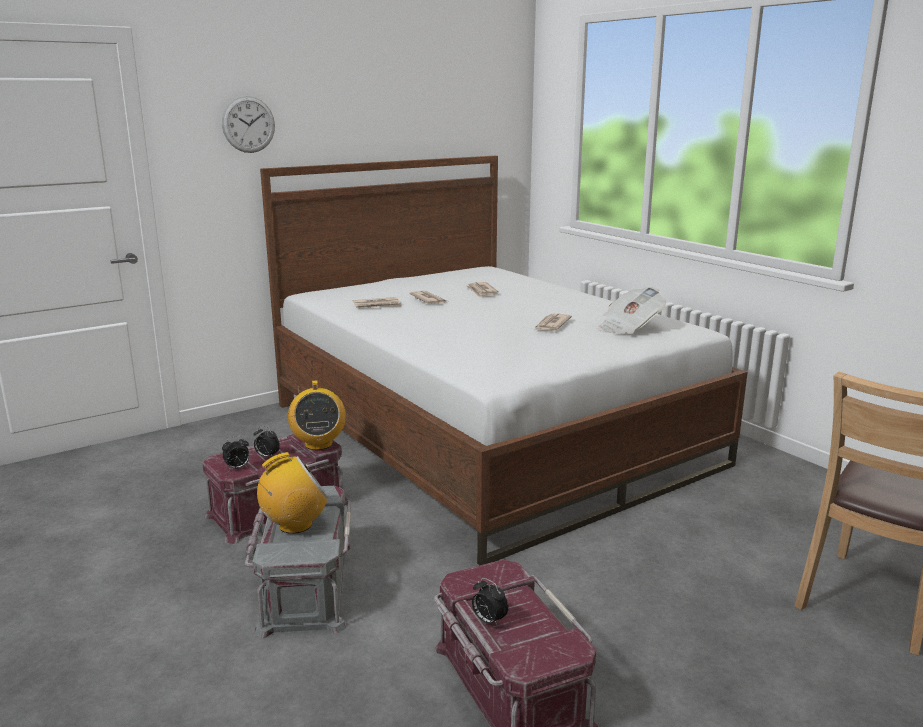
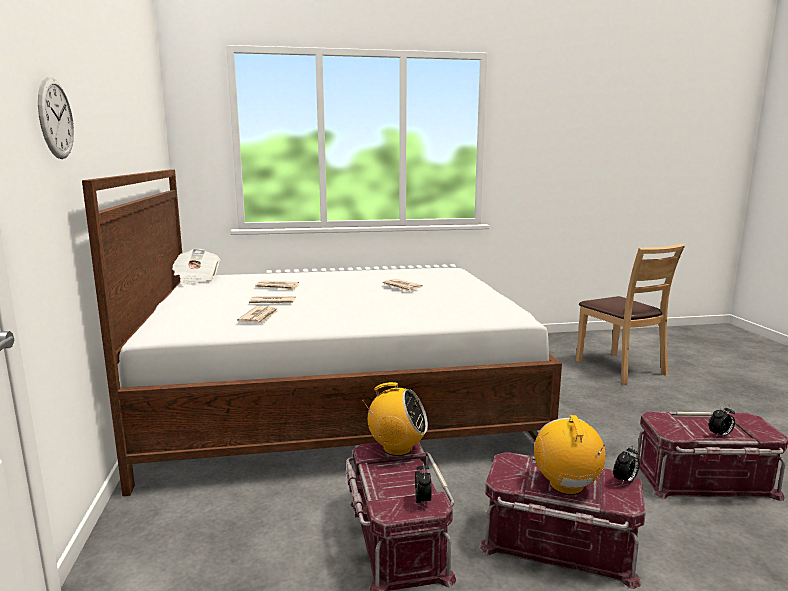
camera: 65 degrees left, 5 degrees down
grey storage box [245,486,352,638] -> red storage box [479,452,646,589]
alarm clock [254,426,280,457] -> alarm clock moved to [613,445,639,485]
newspaper [598,287,666,334] -> newspaper moved to [172,249,220,285]

